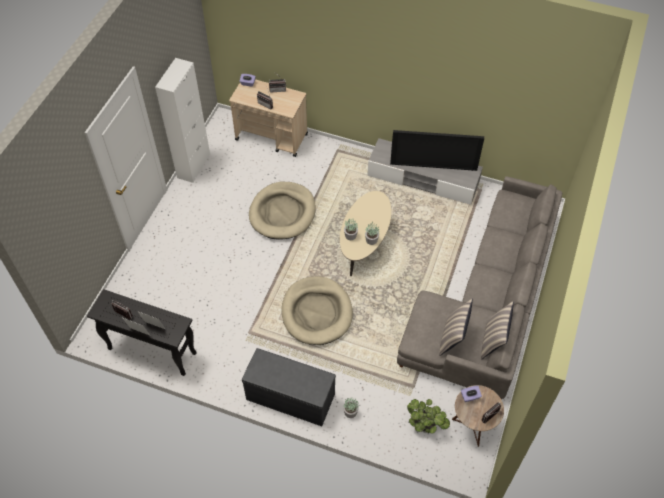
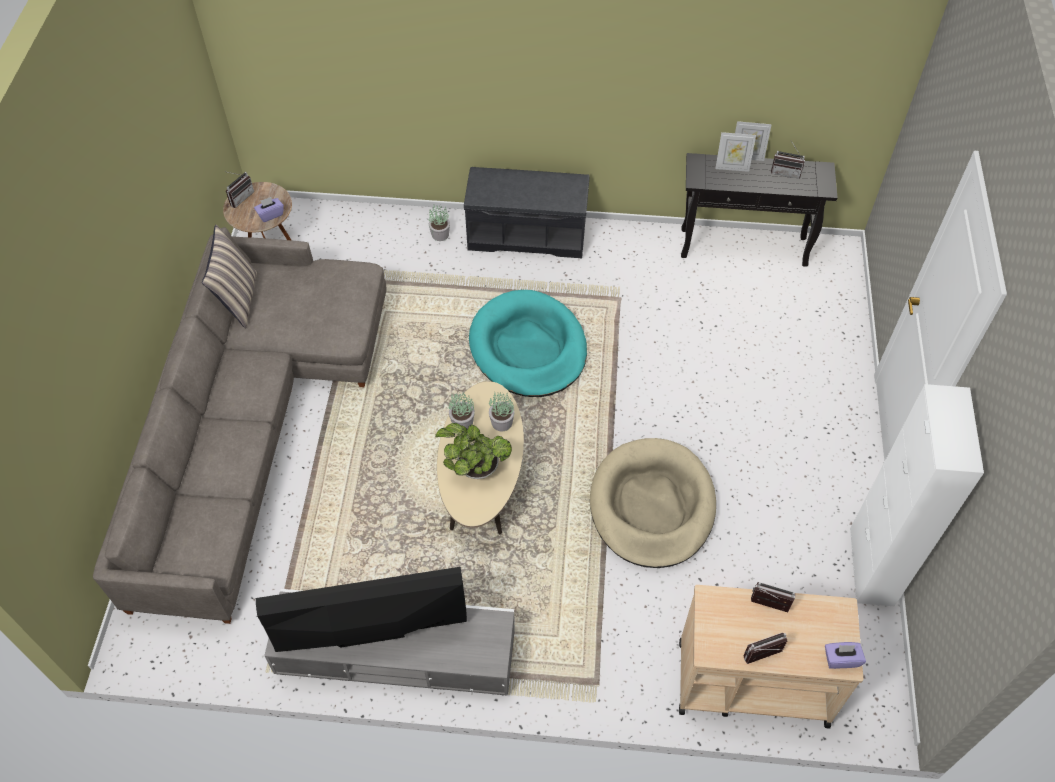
camera: 165 degrees right, 0 degrees up
beige dog bed [281,276,353,345] -> turquoise dog bed [469,290,587,397]
potted plant [407,399,450,434] -> potted plant moved to [435,423,512,479]
pillow [439,299,473,356] -> none

